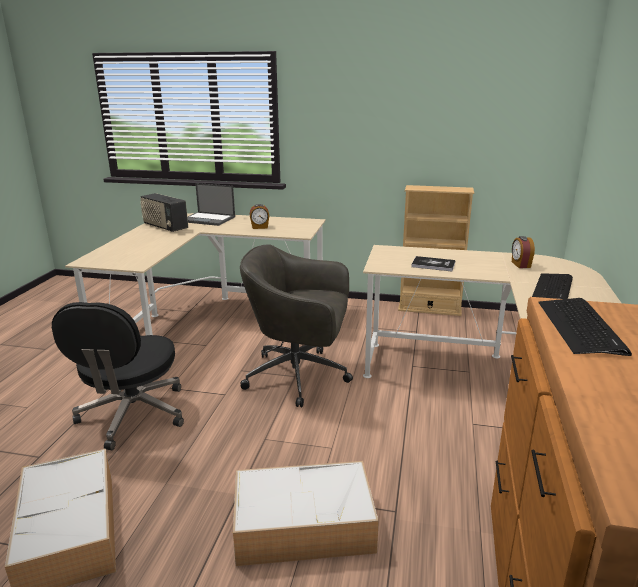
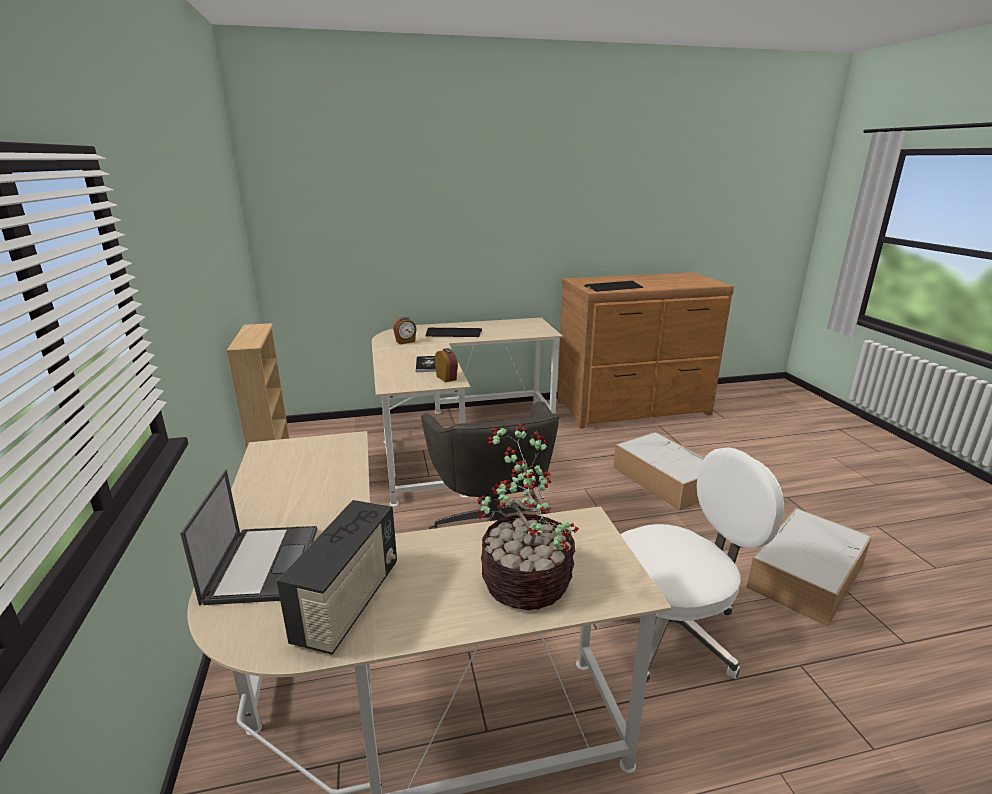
camera: 115 degrees left, 0 degrees up
black office chair [52,302,184,450] -> white office chair [620,448,784,684]
alarm clock [250,204,269,229] -> alarm clock moved to [435,348,458,382]
none -> potted plant [477,423,579,610]

